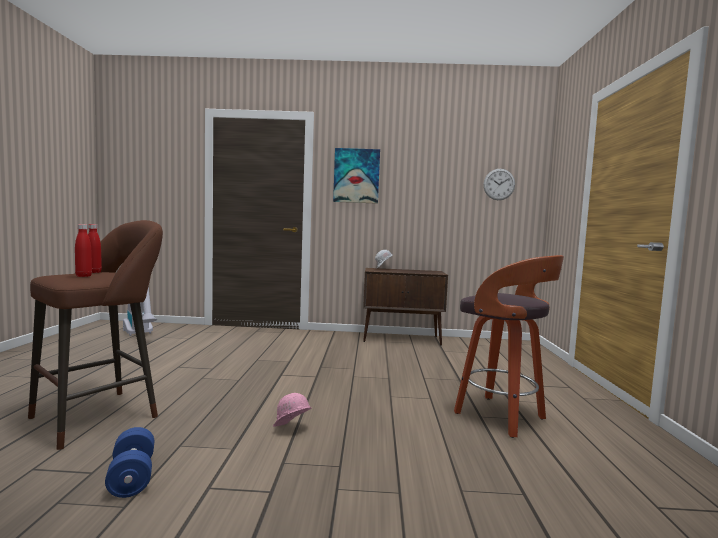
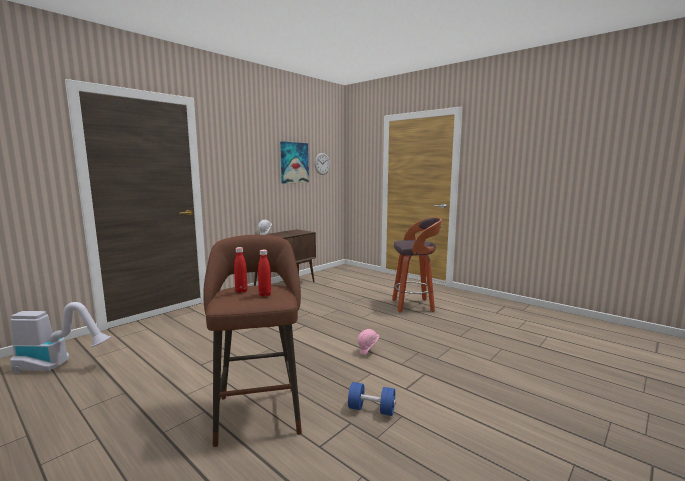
camera: 50 degrees left, 5 degrees up
picture [333,148,380,204] -> picture moved to [280,141,309,184]

